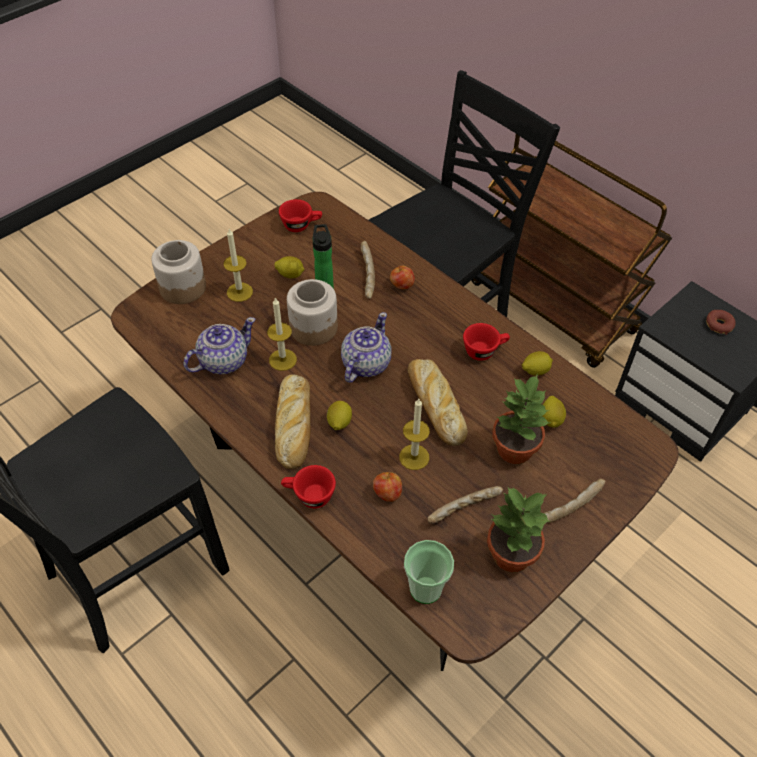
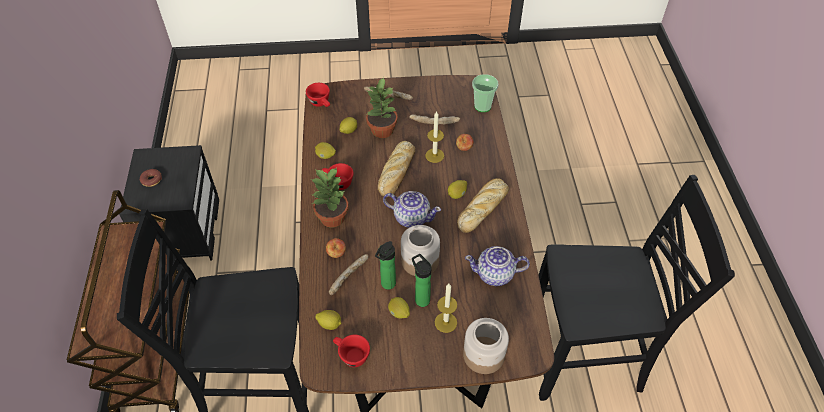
camera: 140 degrees left, 0 degrees up
candle [267,298,297,371] -> none
red cup [281,465,336,508] -> red cup moved to [306,83,330,107]
teapot [341,312,392,383] -> teapot turned 135 degrees counterclockwise [383,191,441,228]
potted plant [487,486,550,572] -> potted plant moved to [311,167,348,228]
none -> lemon [315,310,342,330]
none -> bottle [412,254,431,307]

